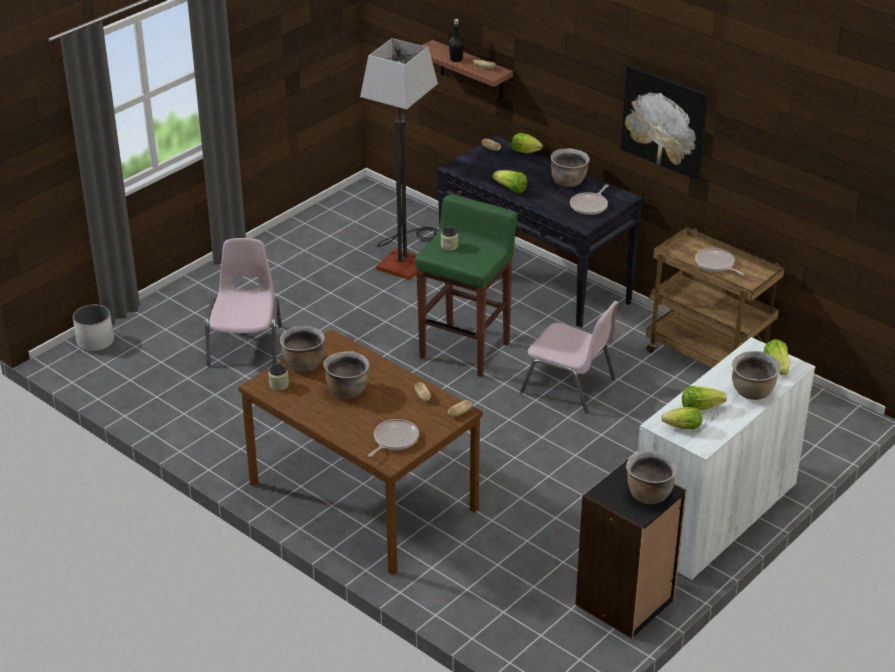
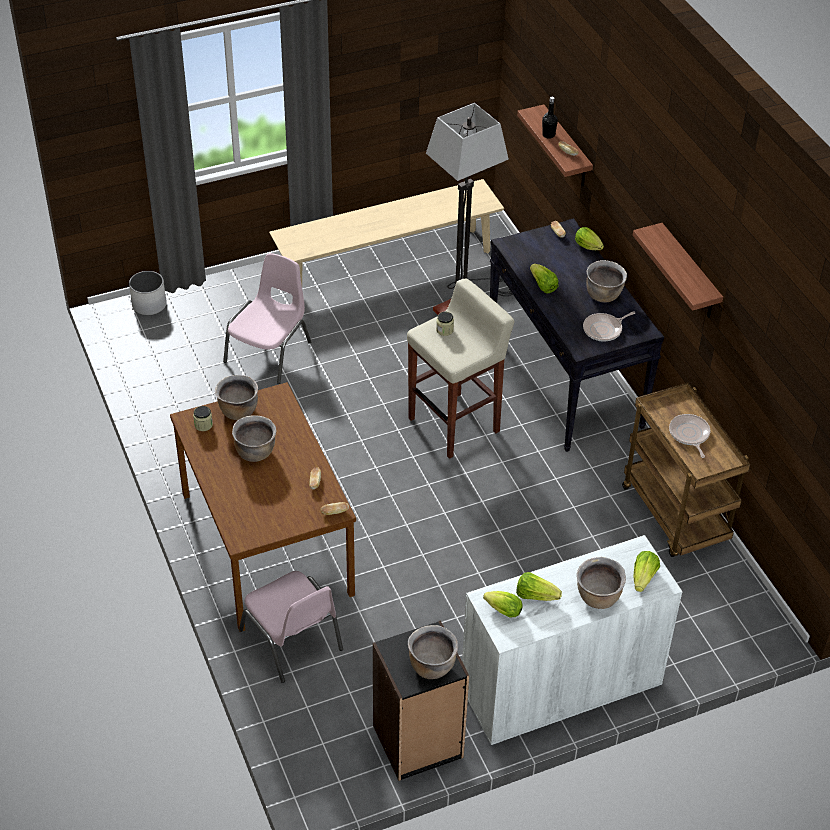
camera: 25 degrees right, 10 degrees up
frying pan [368,419,419,457] -> none
green stool [415,195,518,377] -> beige stool [407,278,514,459]
pink chair [520,301,619,414] -> pink chair moved to [240,571,343,683]
picture [621,64,709,180] -> shelf [633,223,723,318]
none -> beige bench [269,179,504,285]

